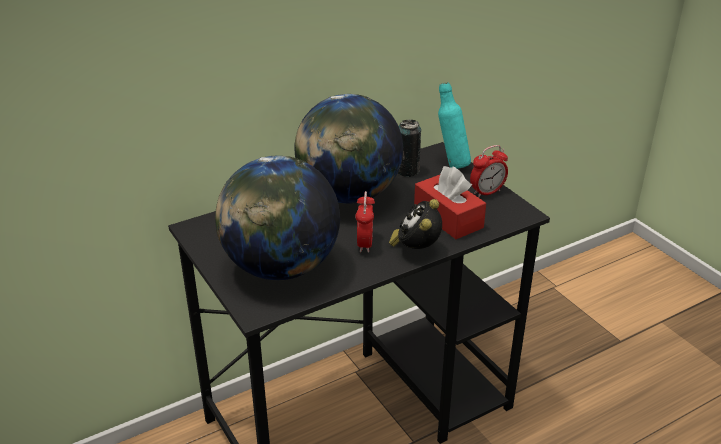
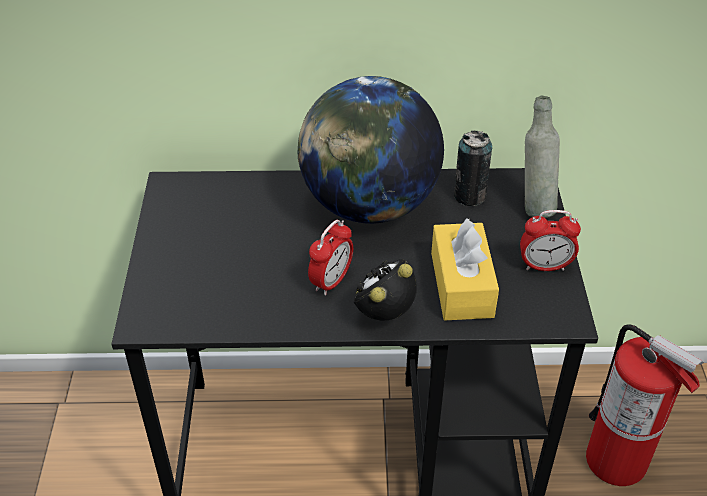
camera: 30 degrees right, 10 degrees up
globe [215,156,340,280] -> none
red tissue box [414,166,486,239] -> yellow tissue box [431,218,499,320]
turquoise bottle [438,82,471,169] -> grey bottle [525,95,560,218]
none -> fire extinguisher [586,324,704,486]

